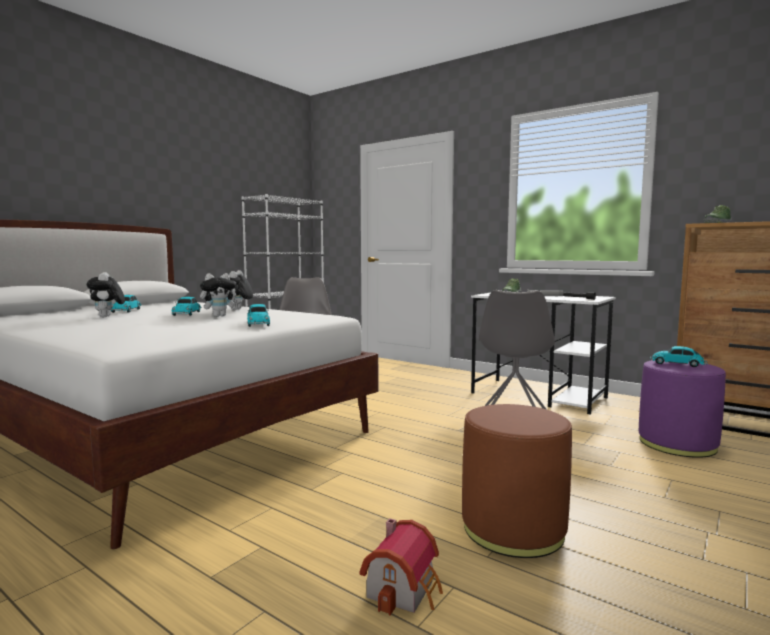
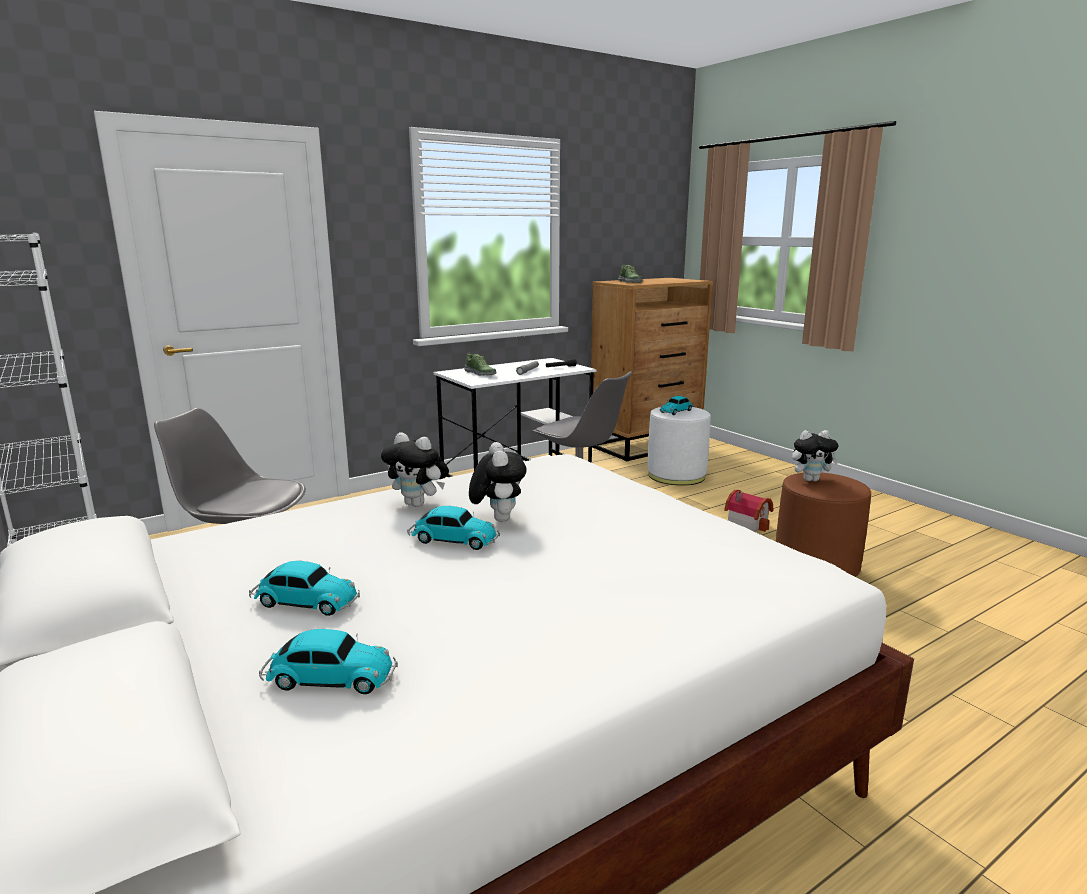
camera: 70 degrees left, 10 degrees up
plush toy [87,272,125,317] -> plush toy moved to [792,430,839,481]
toy car [247,304,270,327] -> toy car moved to [259,629,398,694]
toy house [359,518,443,615] -> toy house moved to [724,490,774,532]
purple ottoman [639,360,726,458] -> white ottoman [647,407,711,486]

